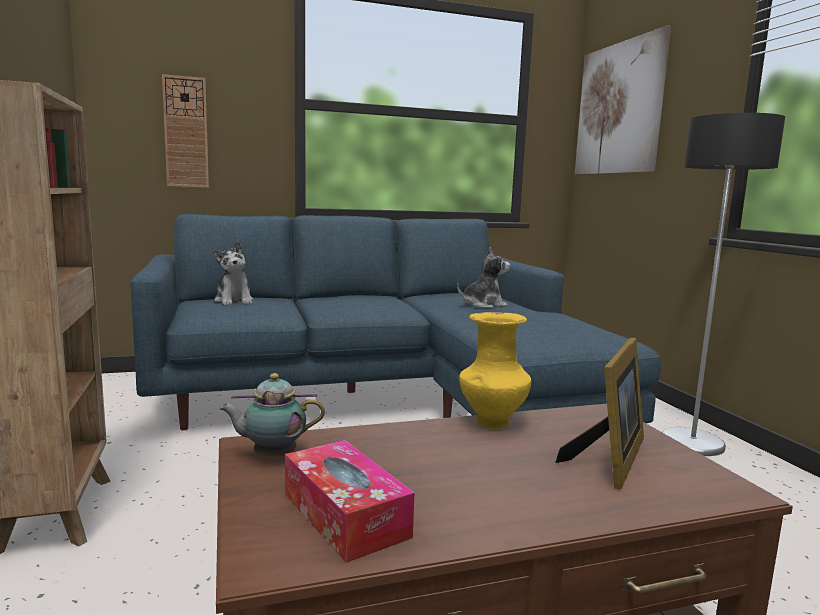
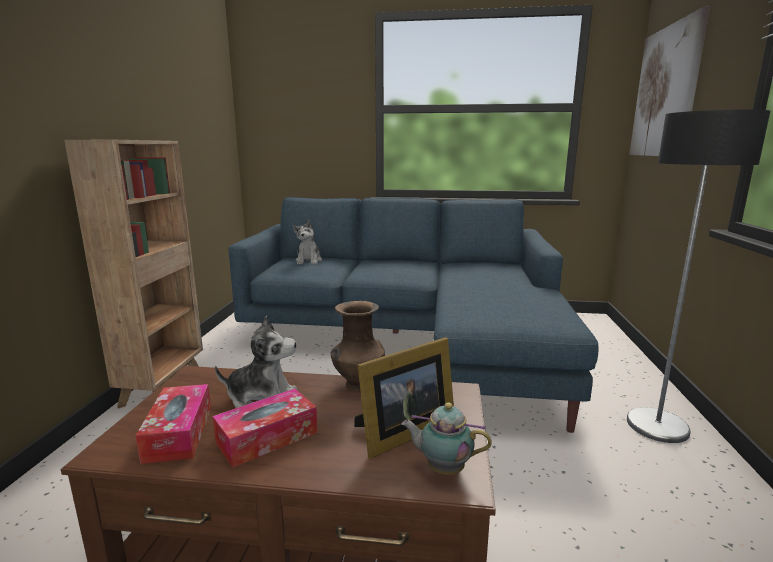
camera: 25 degrees right, 5 degrees up
wall clock [162,74,209,188] -> none
teapot [219,373,325,456] -> teapot moved to [401,403,492,475]
plush toy [457,247,510,308] -> plush toy moved to [215,315,297,408]
yellow vase [459,312,531,429] -> brown vase [331,301,385,391]
none -> tissue box [213,389,318,468]

